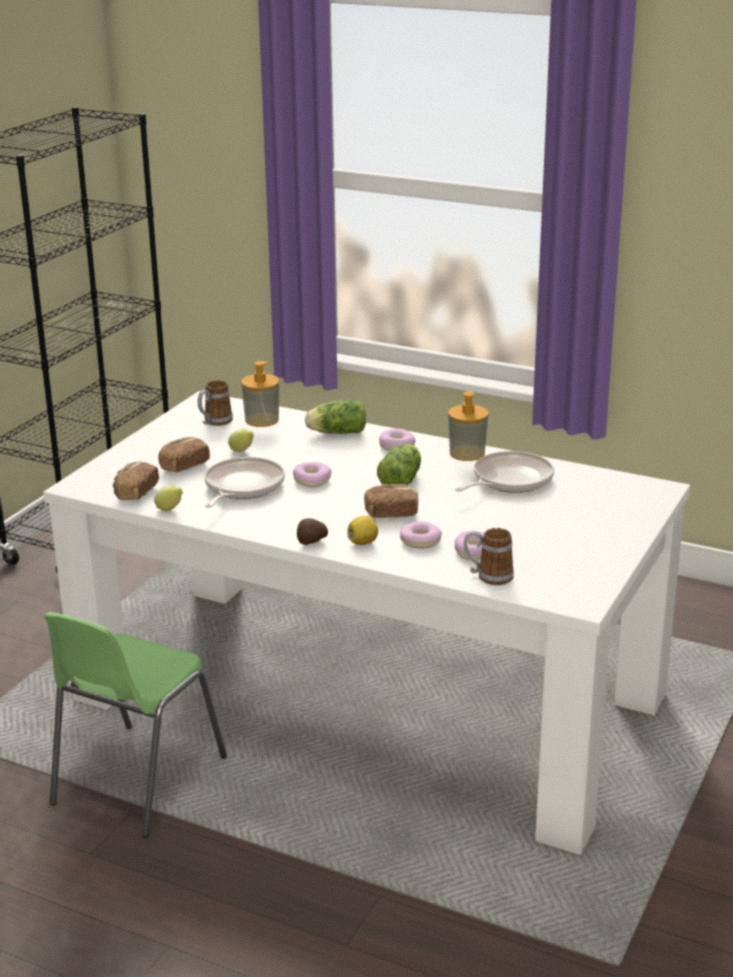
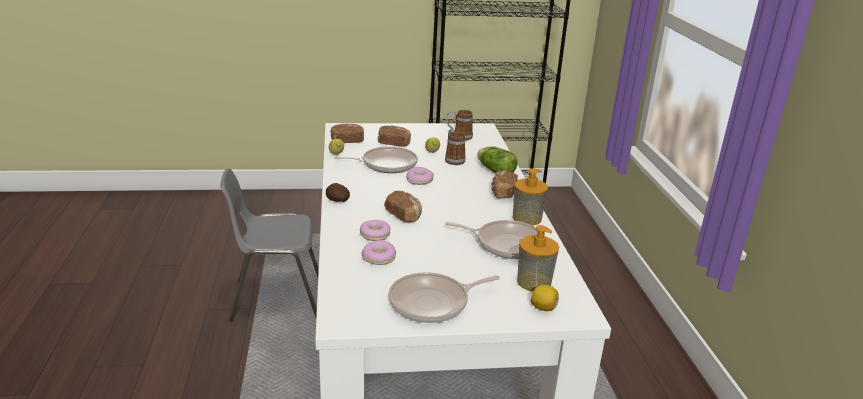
camera: 55 degrees right, 0 degrees up
green chair [45,612,227,838] -> grey chair [220,168,319,322]
soap dispenser [241,361,279,427] -> soap dispenser moved to [517,225,559,291]
lemon [347,516,378,545] -> lemon moved to [531,285,559,311]
lettuce [377,444,421,486] -> none
donut [379,428,416,451] -> bread [491,171,518,198]
mug [464,528,514,585] -> mug moved to [445,129,466,165]
none -> frying pan [388,272,500,323]

